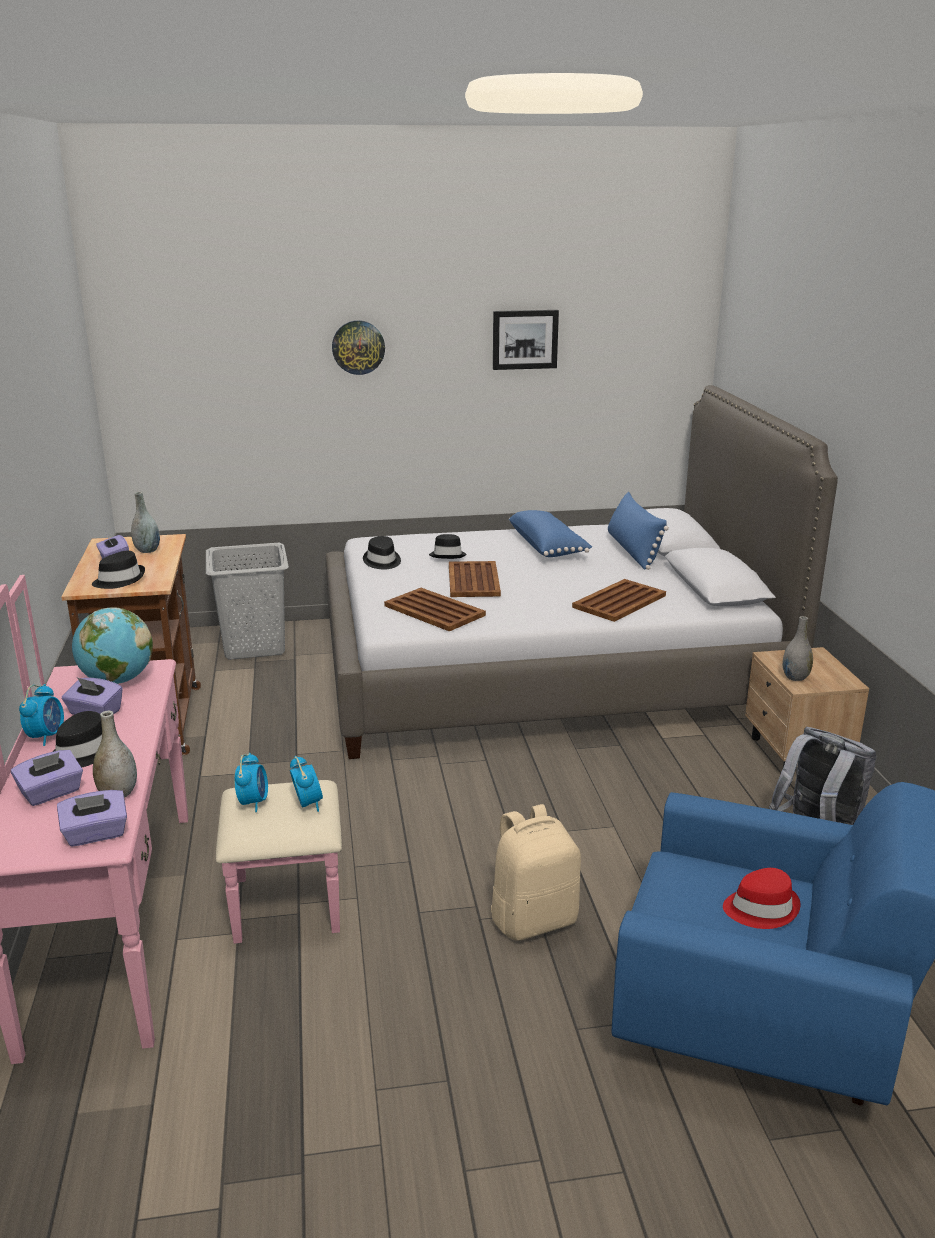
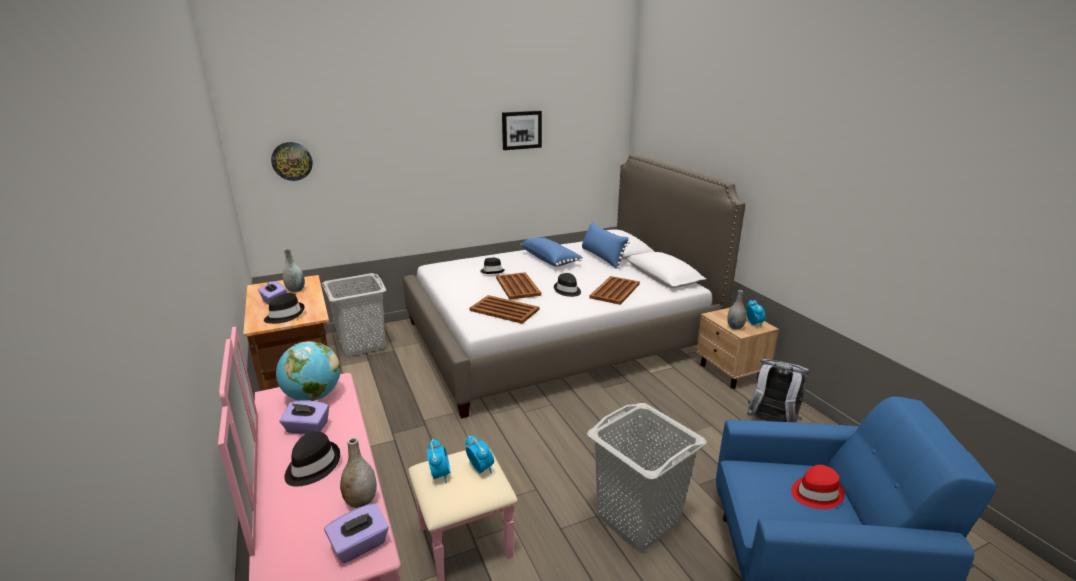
camera: 15 degrees left, 0 degrees up
purple tissue box [11,750,83,806] -> none
alarm clock [19,684,64,746] -> alarm clock moved to [746,300,765,328]
wall clock [332,320,385,375] -> wall clock moved to [271,142,313,181]
black hat [363,536,401,569] -> black hat moved to [554,273,581,297]
beige backpack [490,804,581,941] -> grey laundry basket [587,403,707,551]

